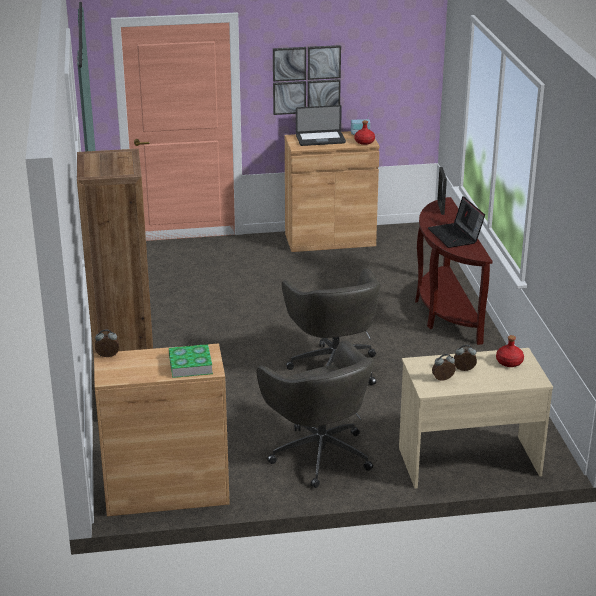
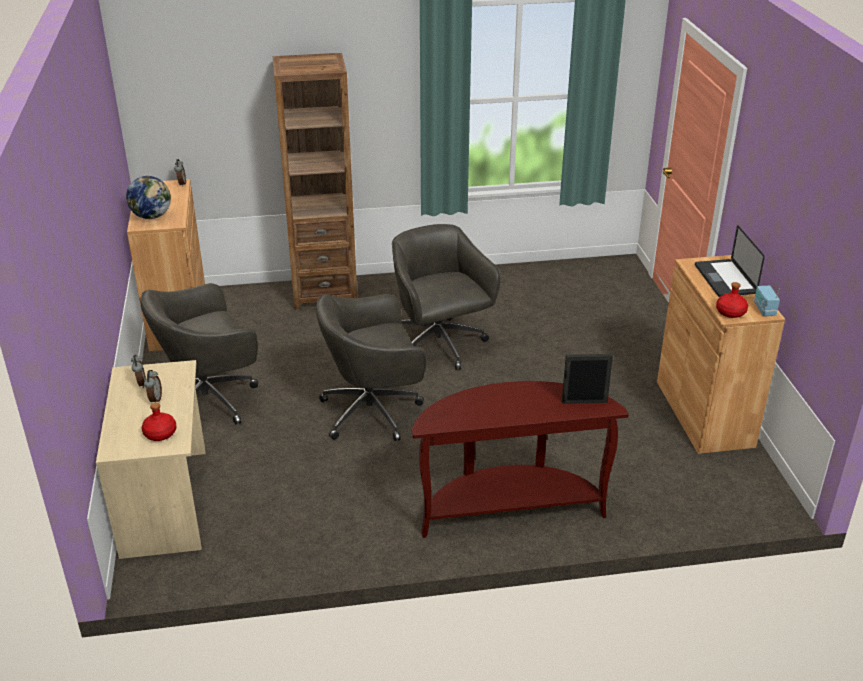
camera: 90 degrees right, 5 degrees up
book [169,344,213,378] -> globe [126,176,171,219]
picture [273,45,341,115] -> none
laptop [428,196,485,248] -> none
none -> grey office chair [392,224,501,370]

